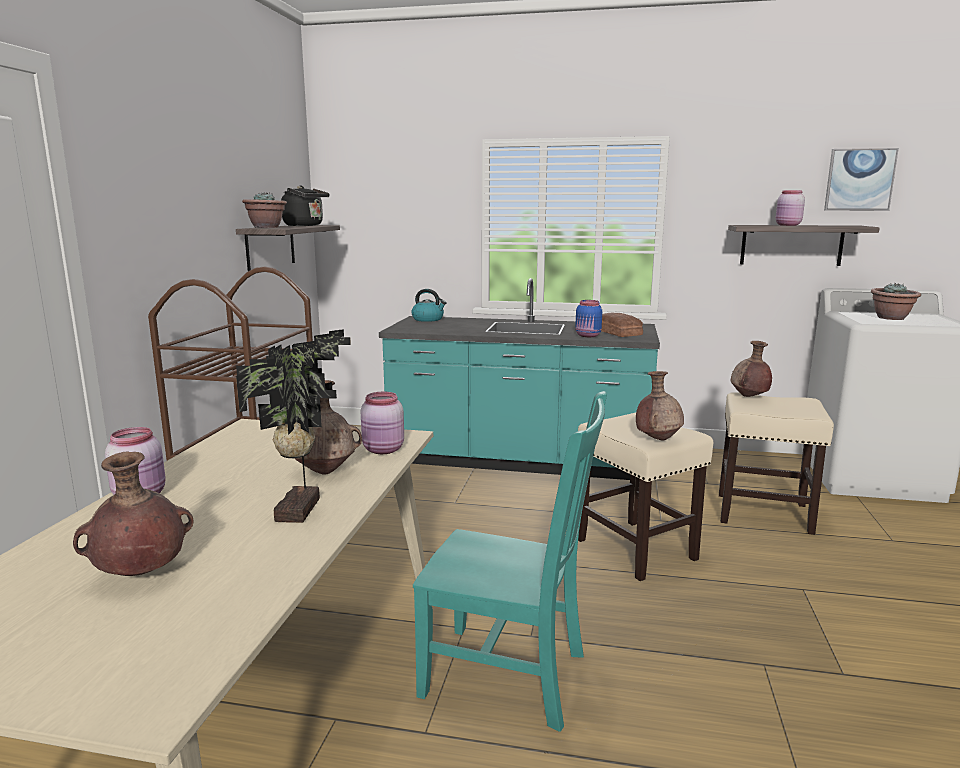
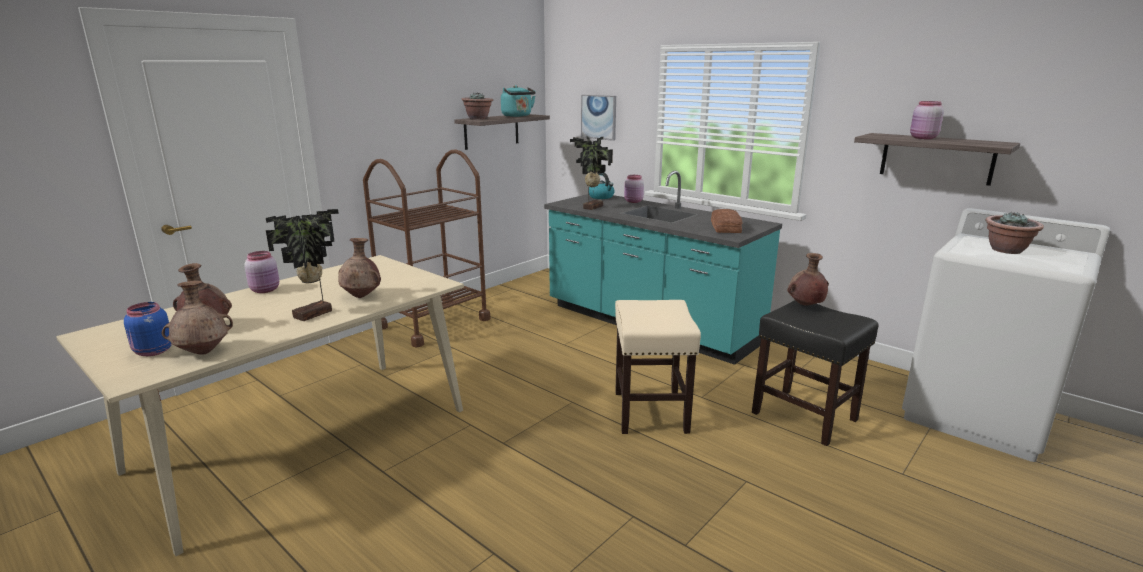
camera: 30 degrees right, 5 degrees up
black kettle [281,186,330,226] -> turquoise kettle [501,85,536,117]
pink jar [361,392,404,454] -> pink jar moved to [624,175,644,203]
turquoise chair [413,391,607,732] -> none
blue jar [575,300,602,337] -> blue jar moved to [124,302,172,356]
brown vase [636,371,684,440] -> brown vase moved to [162,280,233,355]
beige stool [719,392,834,535] -> black stool [752,300,878,446]
picture [824,148,899,211] -> picture moved to [581,94,616,141]
none -> potted plant [570,136,613,210]

